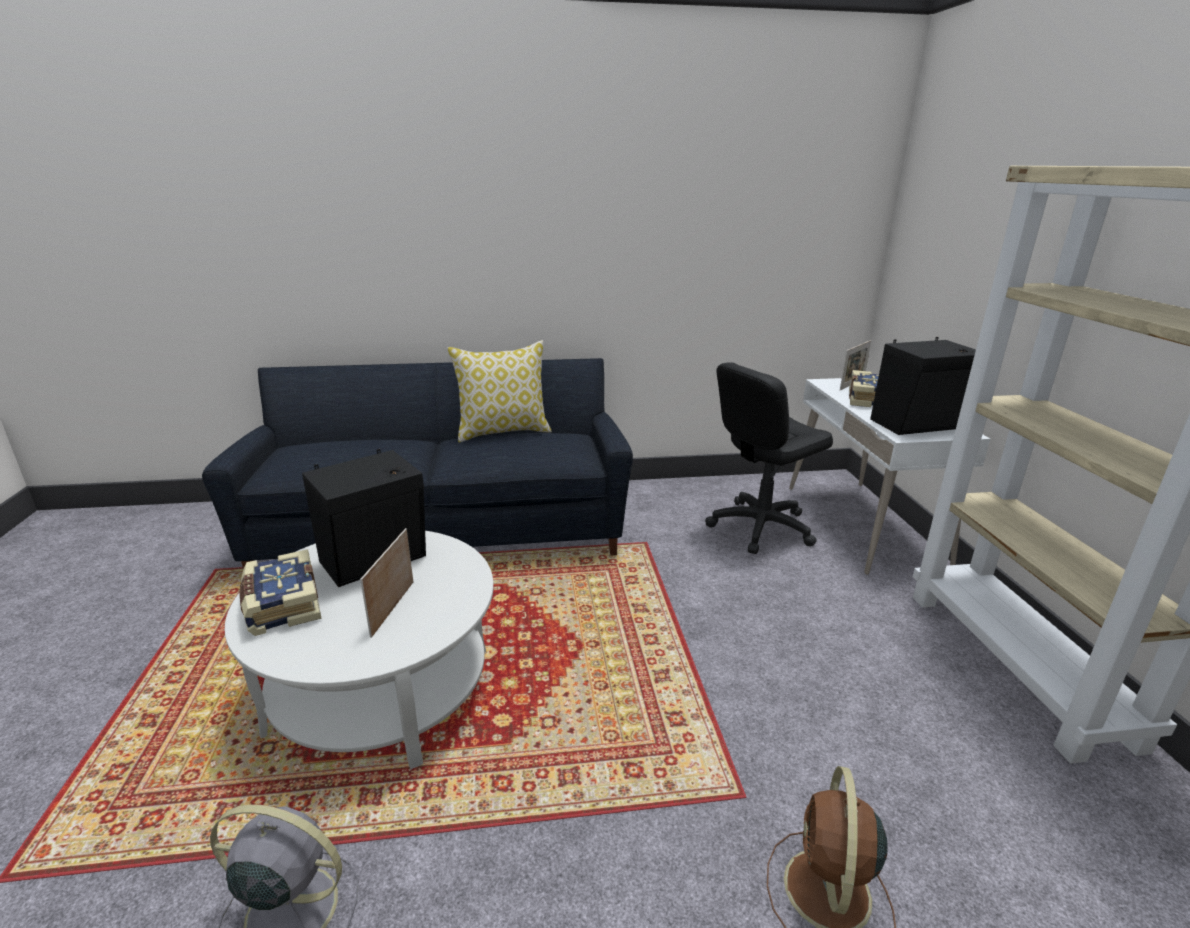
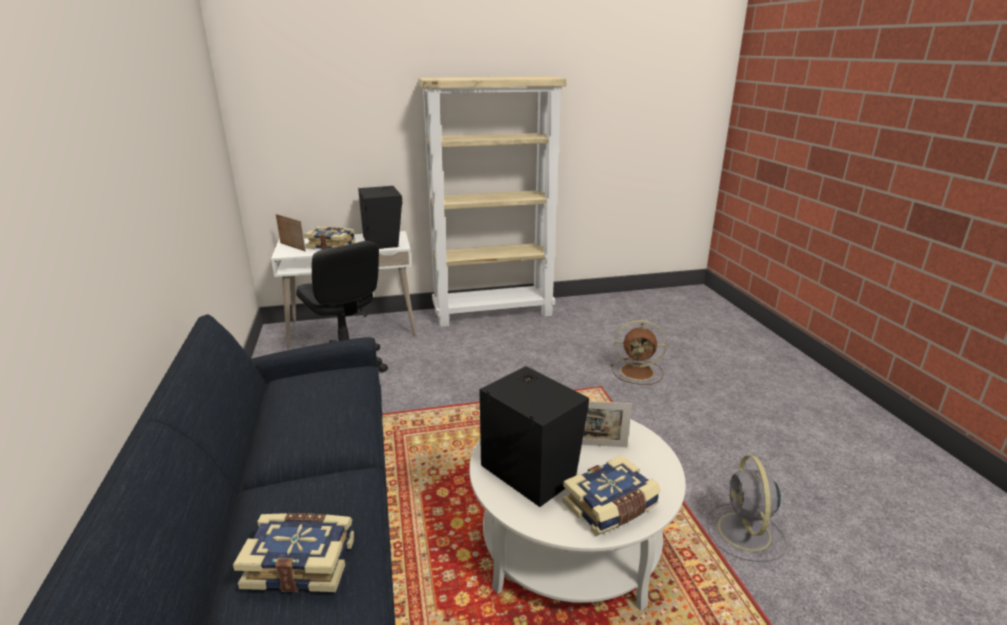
camera: 95 degrees left, 0 degrees up
pillow [447,340,552,442] -> none
none -> book [233,513,354,592]

